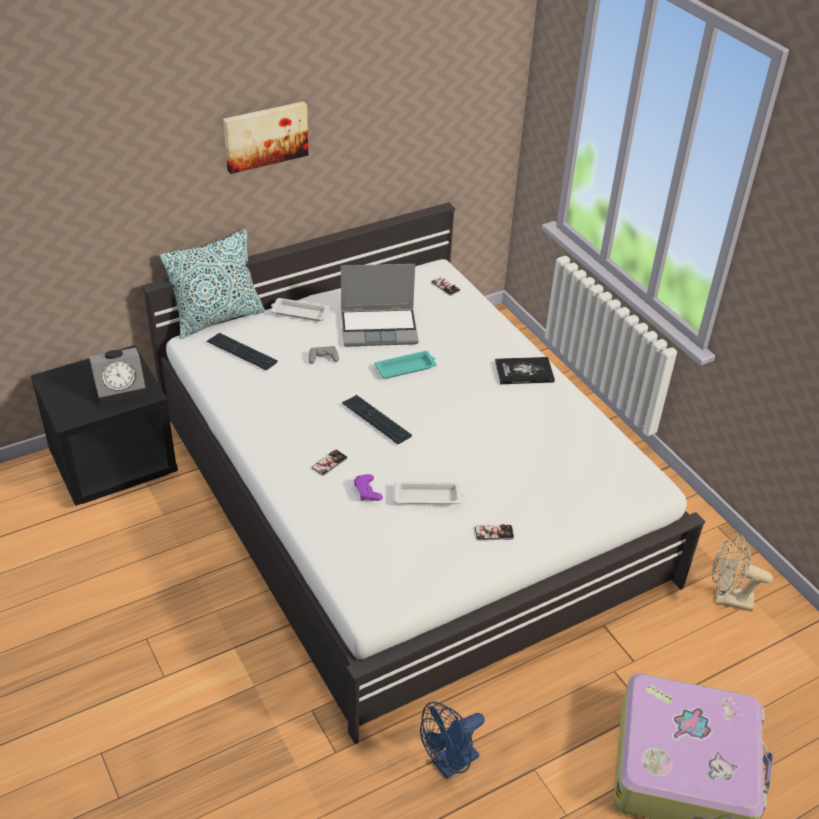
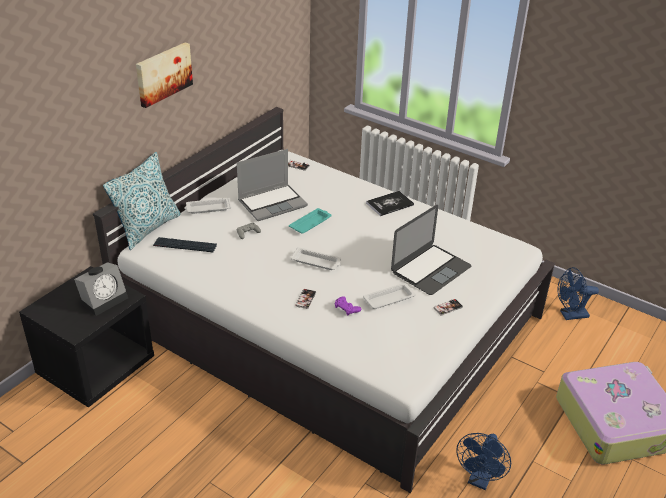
camera: 25 degrees left, 5 degrees down
keyboard [342,395,412,444] -> white tray [291,247,341,270]
beige fan [712,534,773,612] -> blue fan [557,267,599,320]
none -> laptop [391,205,471,295]

